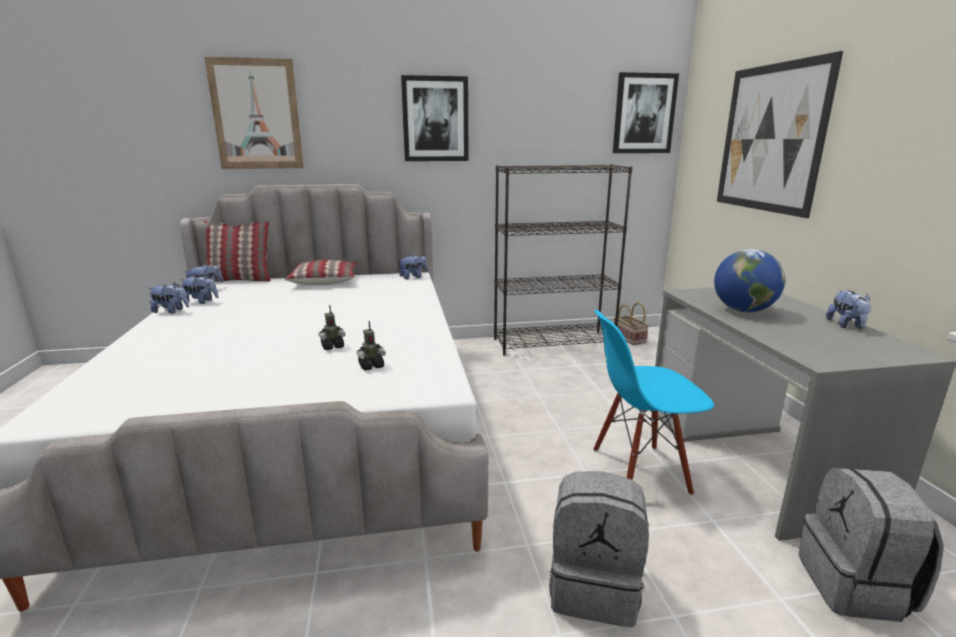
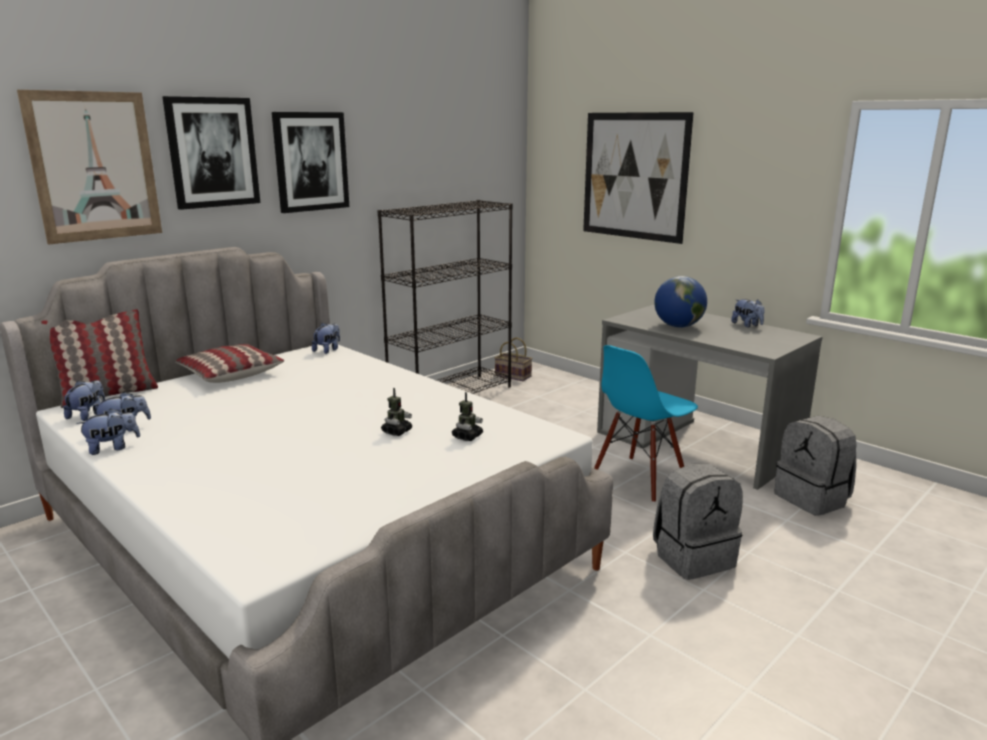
camera: 35 degrees left, 0 degrees up
picture [613,72,679,153] -> picture moved to [162,96,260,210]

